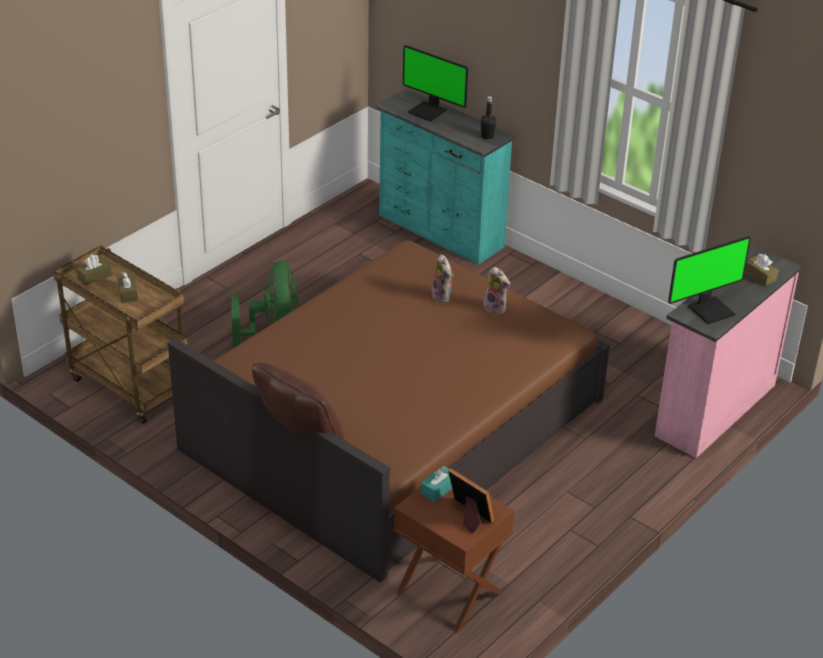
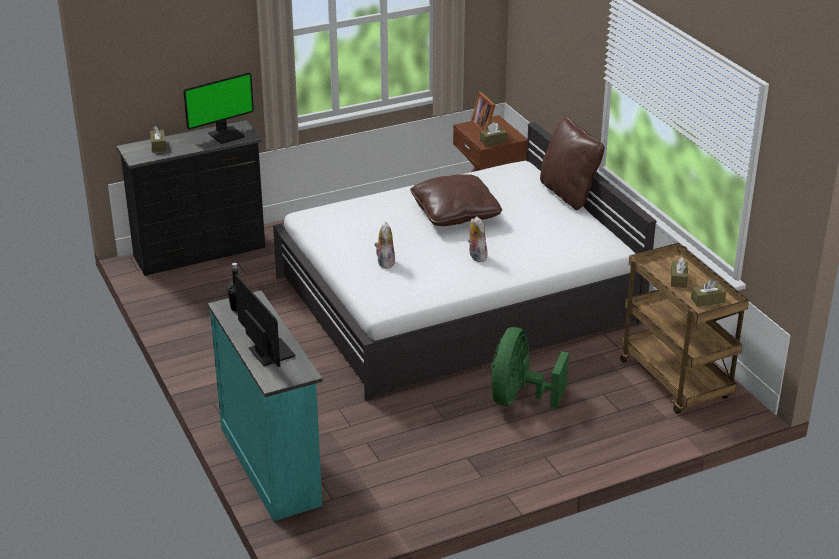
camera: 155 degrees left, 5 degrees down
brown bed [167,240,611,583] -> white bed [273,122,656,401]
turquoise tissue box [421,466,452,502] -> brown tissue box [480,122,507,146]
plush toy [483,267,510,315] -> plush toy moved to [468,216,488,262]
pink dresser [655,245,802,458] -> black dresser [117,120,265,276]
monitor [668,236,751,324] -> monitor turned 150 degrees clockwise [183,72,254,144]
none -> brown pillow [410,174,502,226]

